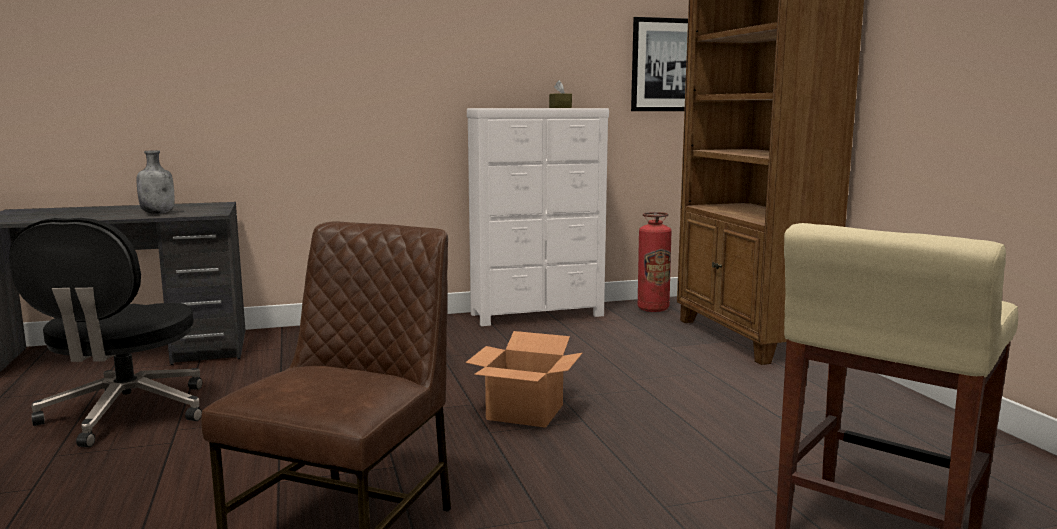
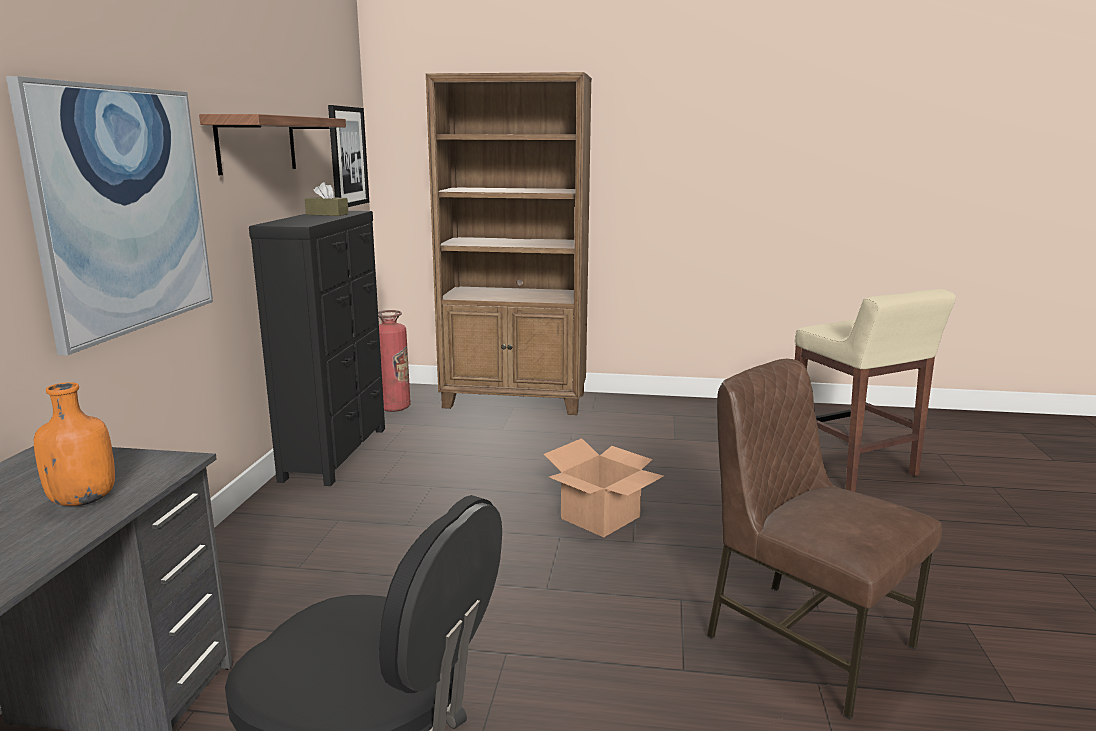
camera: 65 degrees left, 5 degrees up
grey bottle [137,150,174,214] -> orange bottle [34,382,115,506]
white dresser [467,108,609,326] -> black dresser [249,211,385,486]
none -> picture [6,76,213,355]
none -> shelf [199,114,346,175]

